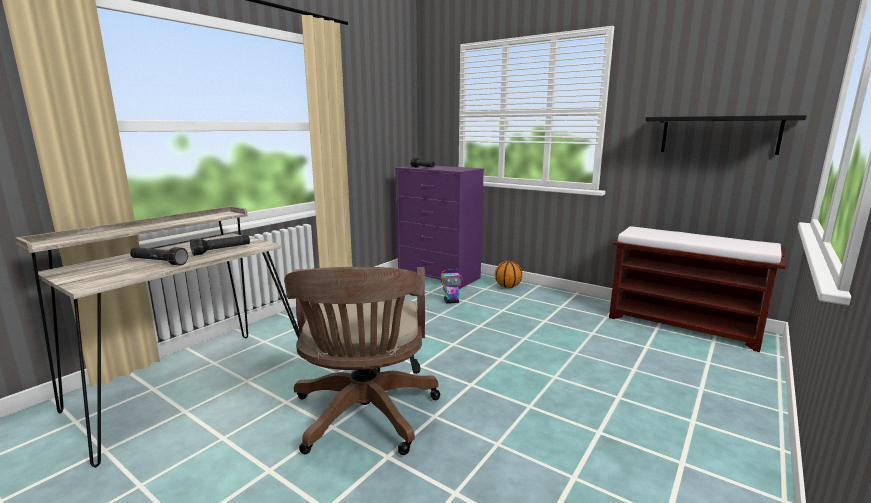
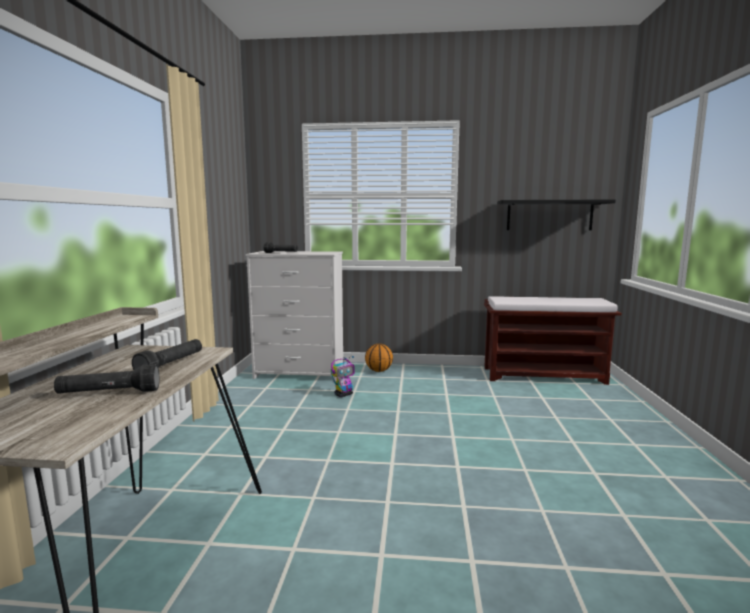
camera: 30 degrees left, 5 degrees down
brown office chair [284,267,440,455] -> none
purple dresser [395,166,484,289] -> white dresser [245,251,343,382]

